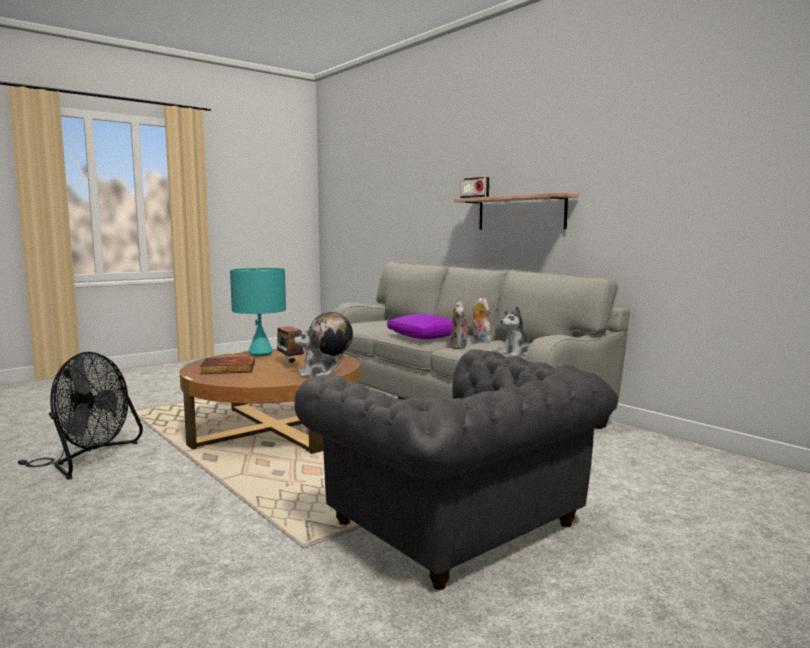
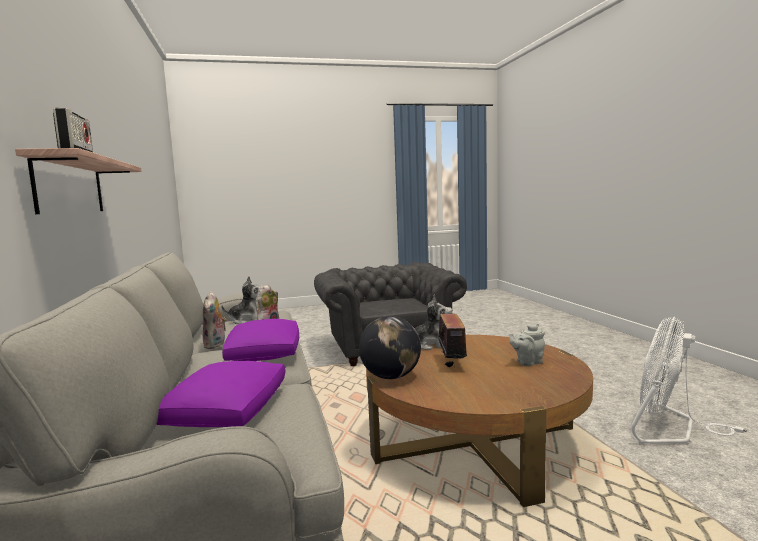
camera: 155 degrees left, 0 degrees up
black fan [18,352,143,480] -> white fan [632,317,747,445]
book [200,356,255,374] -> grey teapot [509,324,545,366]
turquoise table lamp [230,268,286,357] -> none
none -> purple pillow [156,361,286,427]

